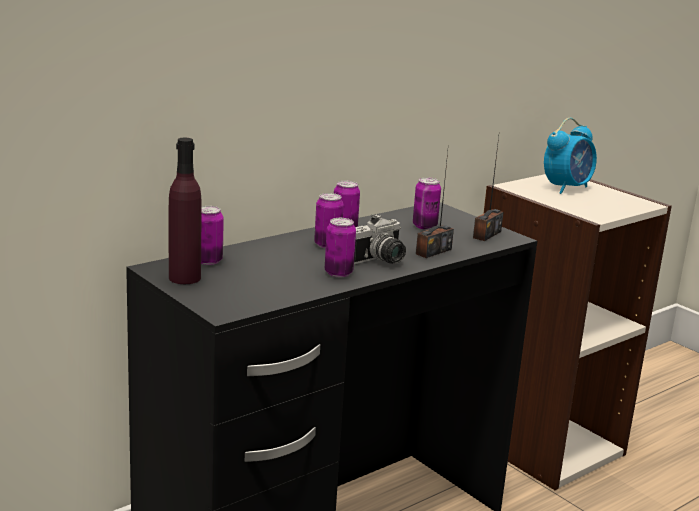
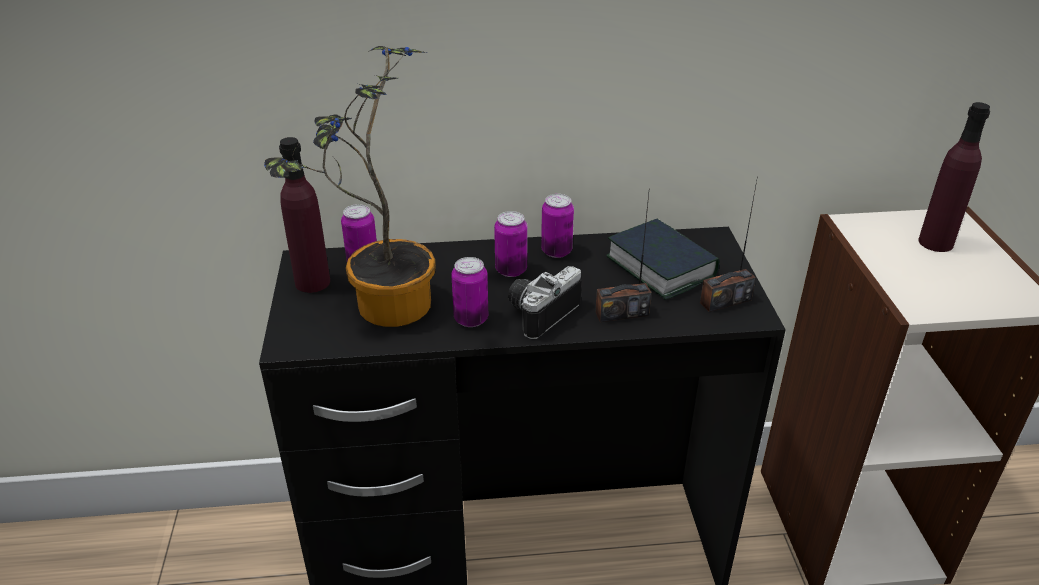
camera: 35 degrees right, 15 degrees up
camera [354,214,406,265] -> camera turned 135 degrees clockwise [508,266,582,339]
can [413,177,441,230] -> book [606,219,719,300]
alarm clock [544,118,597,194] -> purple bottle [918,102,990,252]
none -> potted plant [264,46,436,327]

